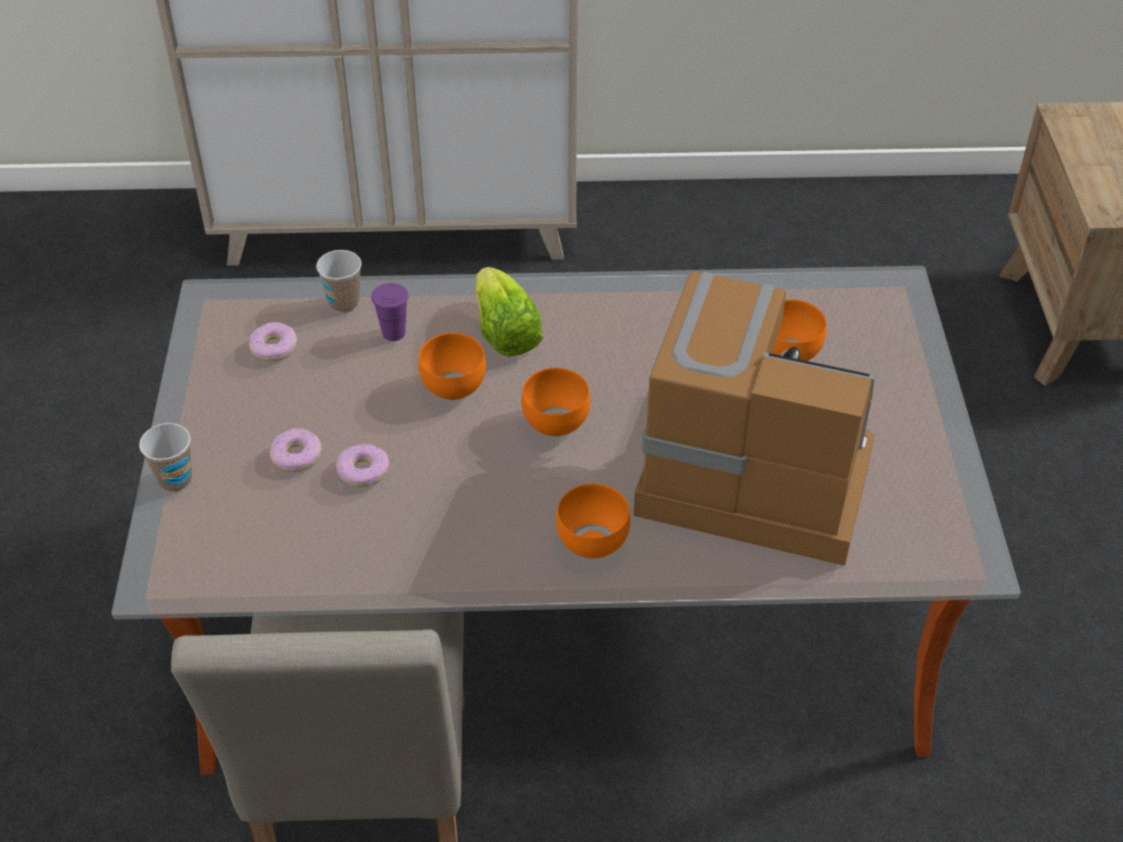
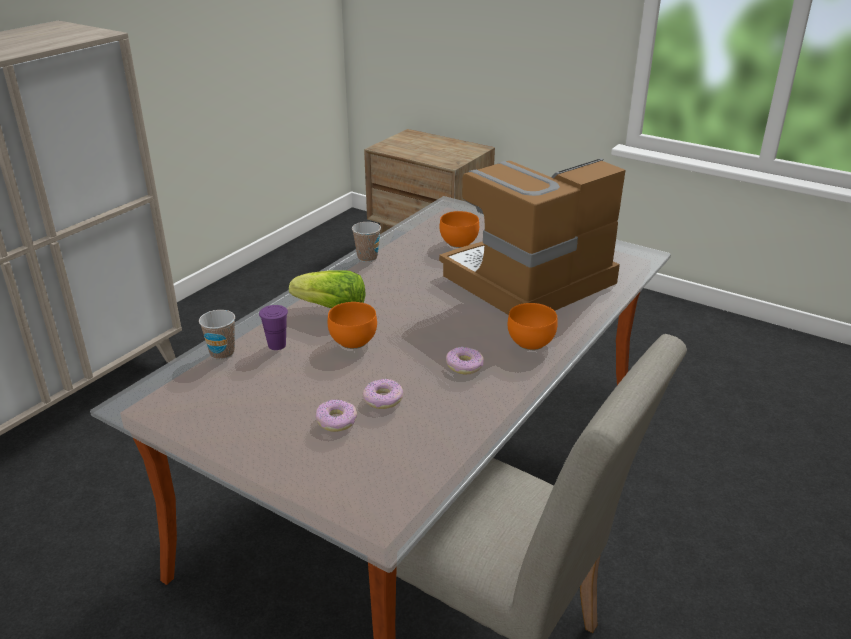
camera: 55 degrees left, 15 degrees down
cup [139,423,192,492] -> cup moved to [352,222,381,262]
donut [249,322,298,361] -> donut moved to [446,347,484,374]
orange bowl [521,368,590,436] -> none

